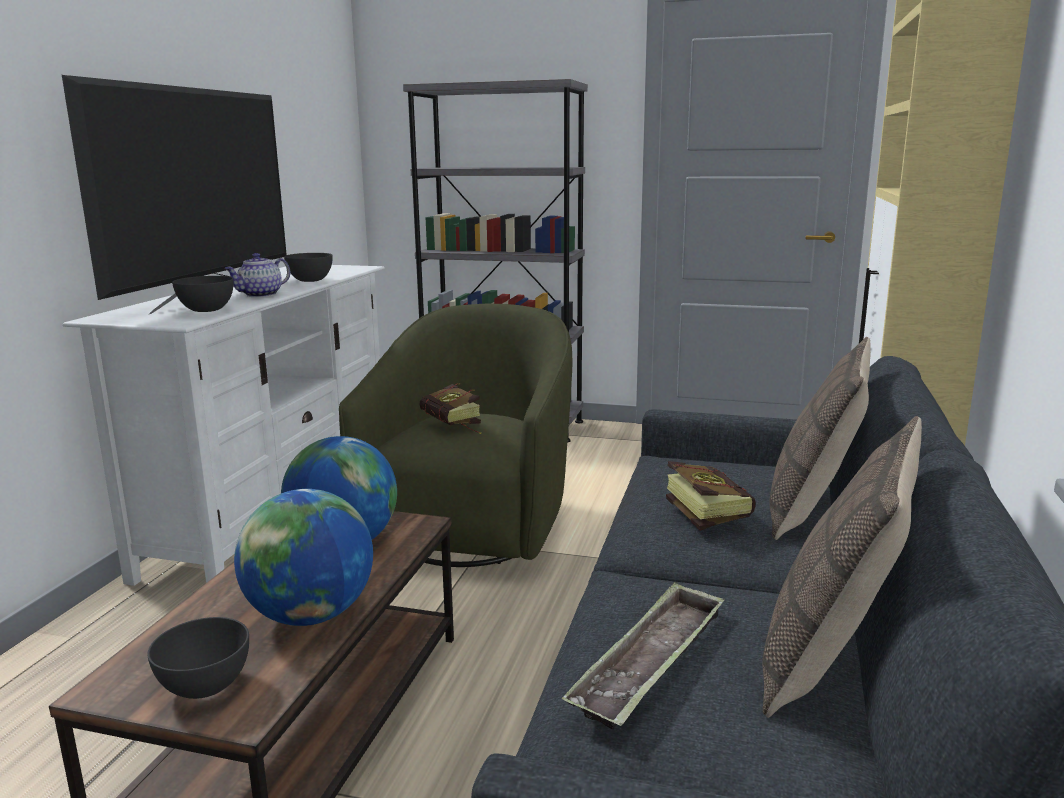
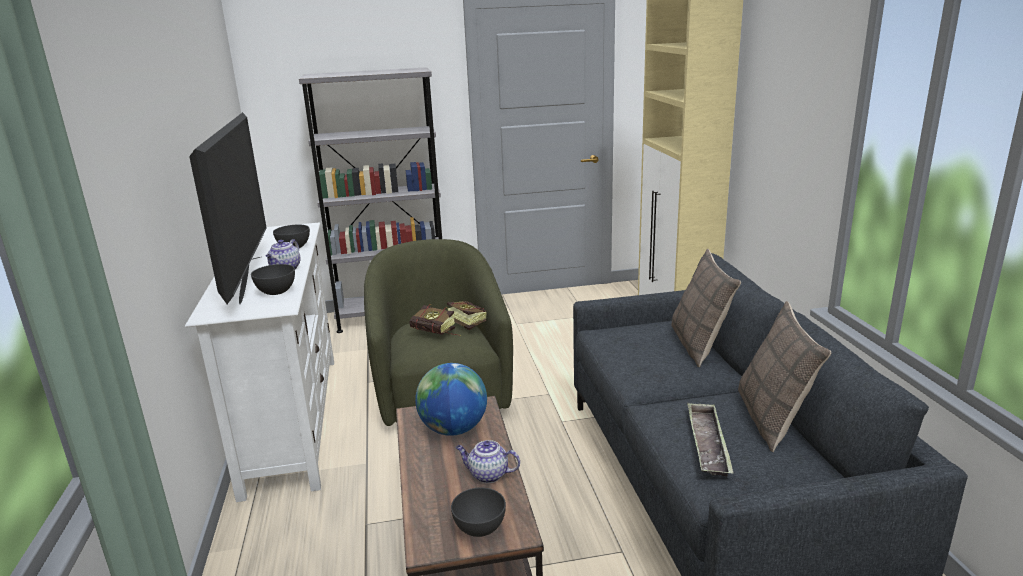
camera: 25 degrees left, 5 degrees up
globe [234,489,373,626] -> teapot [456,440,520,483]
book [666,461,756,531] -> book moved to [447,301,486,330]

